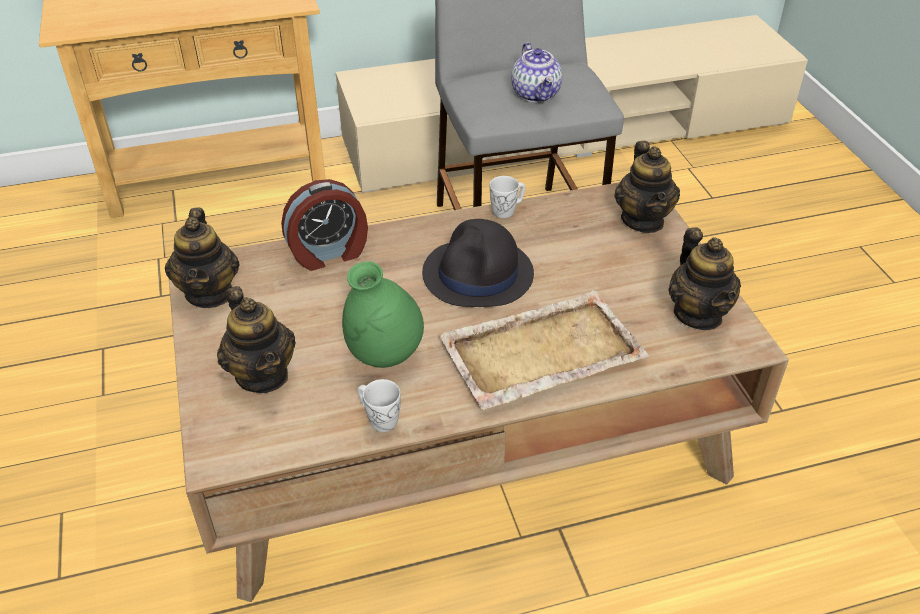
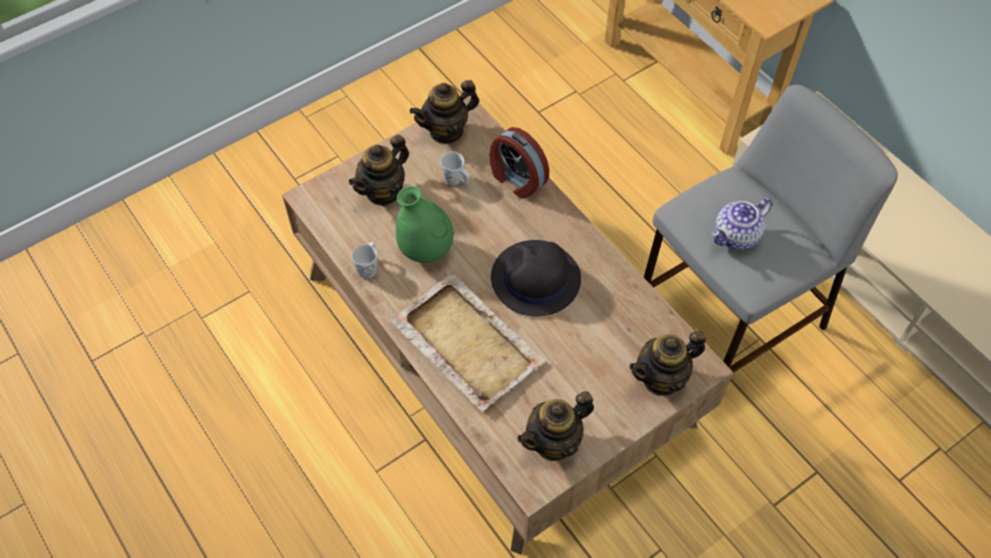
camera: 70 degrees right, 15 degrees up
white mug [490,176,525,218] -> white mug moved to [440,152,469,185]

